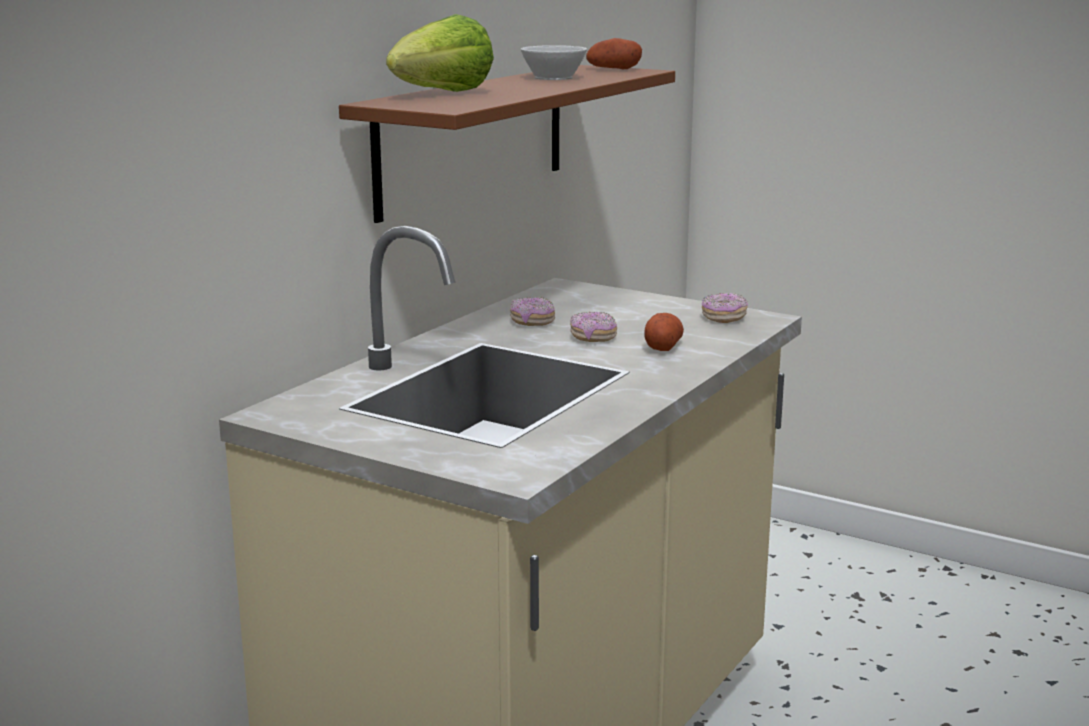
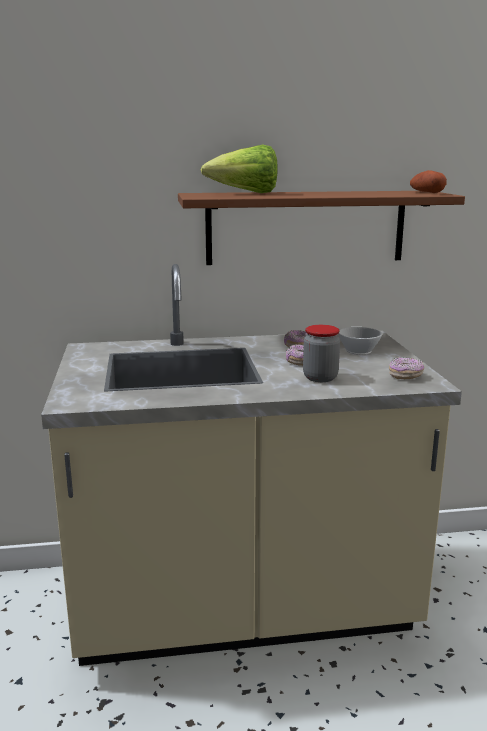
camera: 50 degrees right, 0 degrees up
white cup [521,45,587,80] -> white cup moved to [338,327,382,355]
potato [644,313,684,351] -> jar [303,325,340,382]

